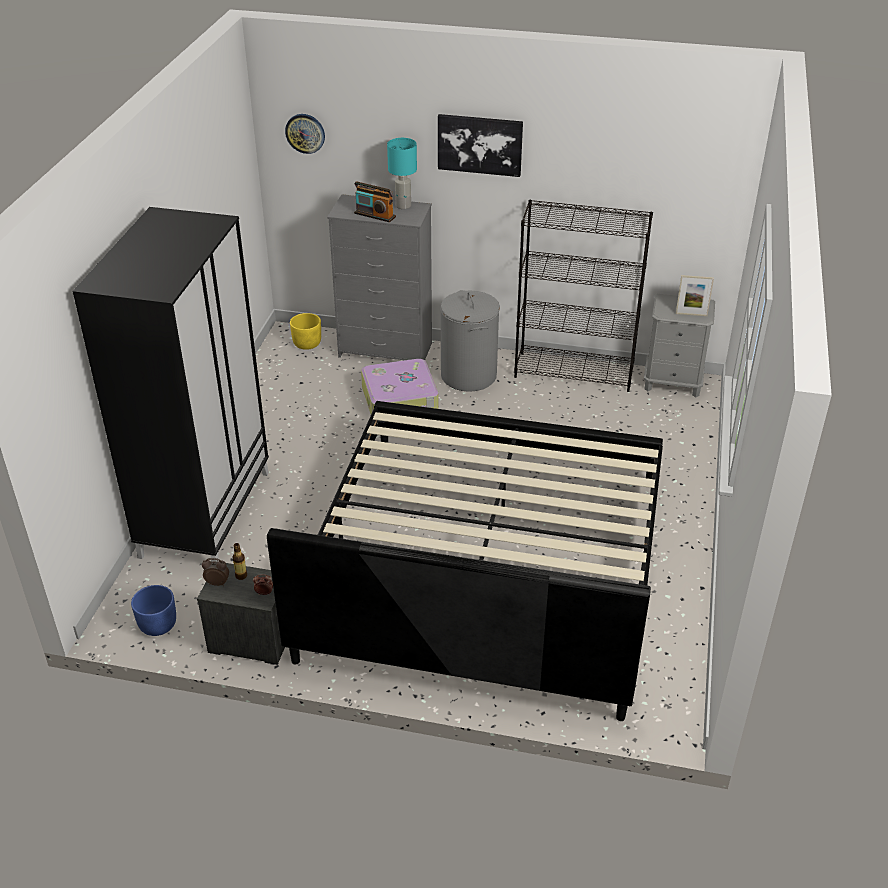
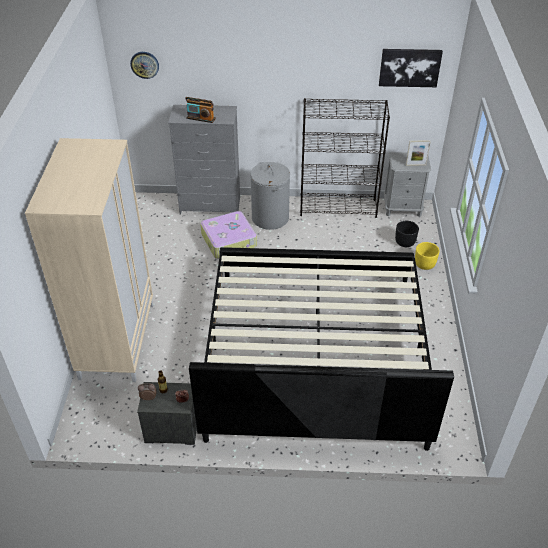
camera: 10 degrees left, 5 degrees up
black wardrobe [72,207,269,562] -> beige wardrobe [25,138,153,382]
blue planter [131,585,176,636] -> none
yellow planter [290,313,321,350] -> yellow planter moved to [415,242,440,270]
turquoise table lamp [387,138,417,209] -> none
picture [438,114,523,177] -> picture moved to [379,49,443,87]
none -> black planter [395,221,419,247]

